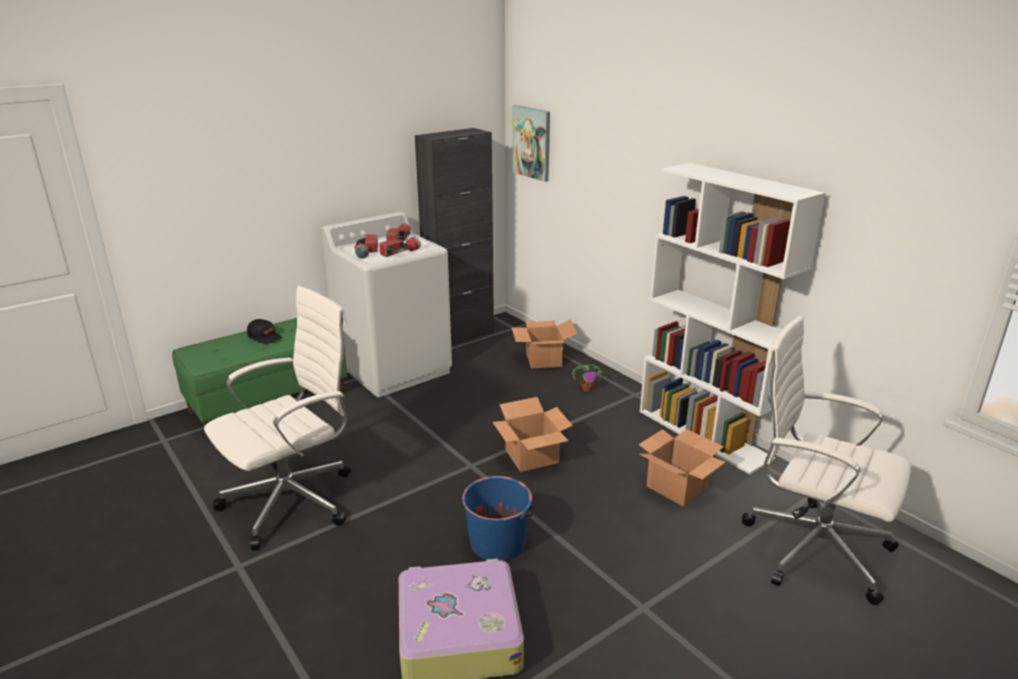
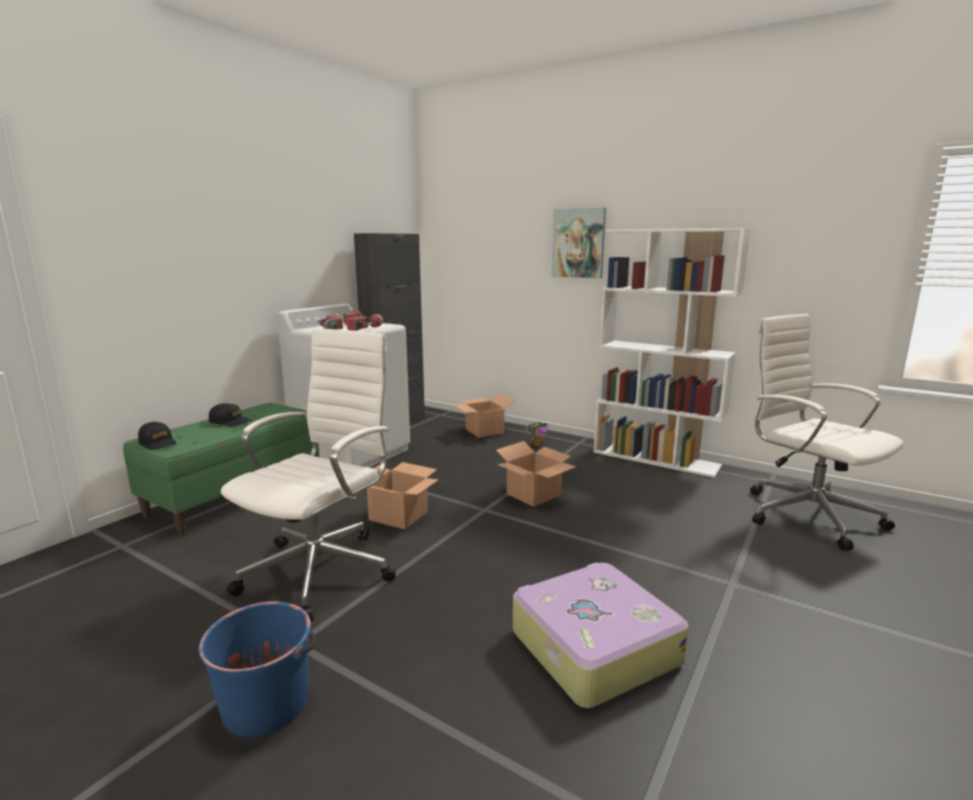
camera: 20 degrees left, 10 degrees down
blue bucket [462,476,535,561] -> blue bucket moved to [199,601,316,737]
picture [512,105,550,182] -> picture moved to [552,207,606,278]
cardboard box [639,429,726,507] -> cardboard box moved to [367,462,439,529]
white office chair [742,316,912,605] -> white office chair turned 45 degrees clockwise [750,314,904,551]
none -> black cap [138,422,177,450]

